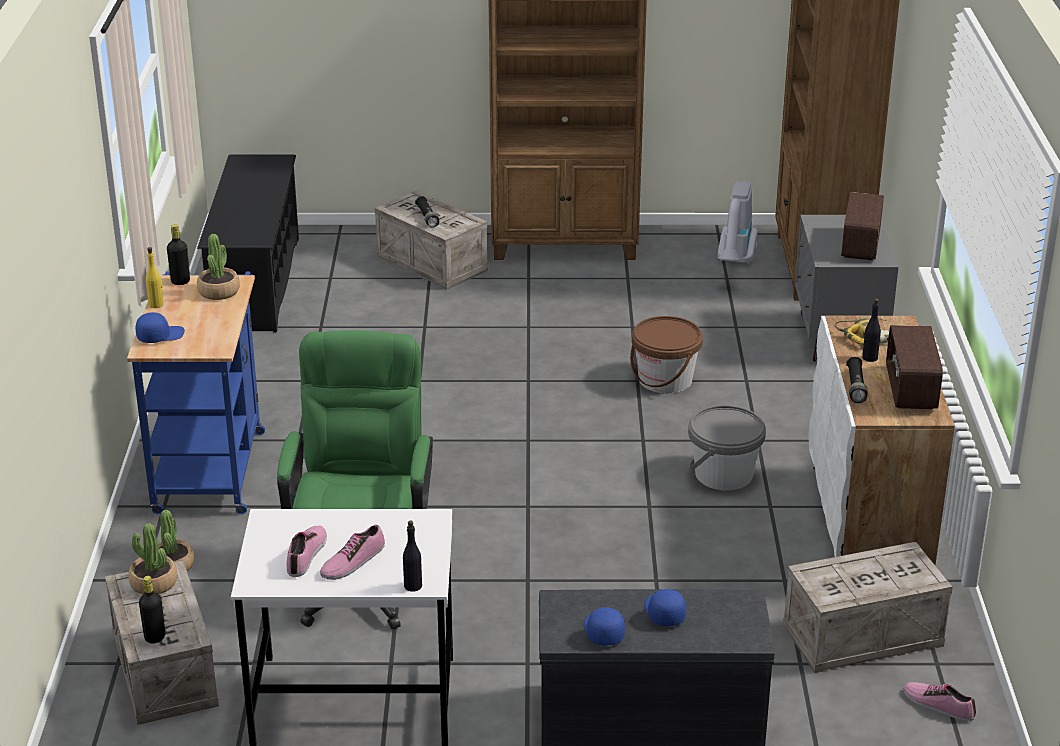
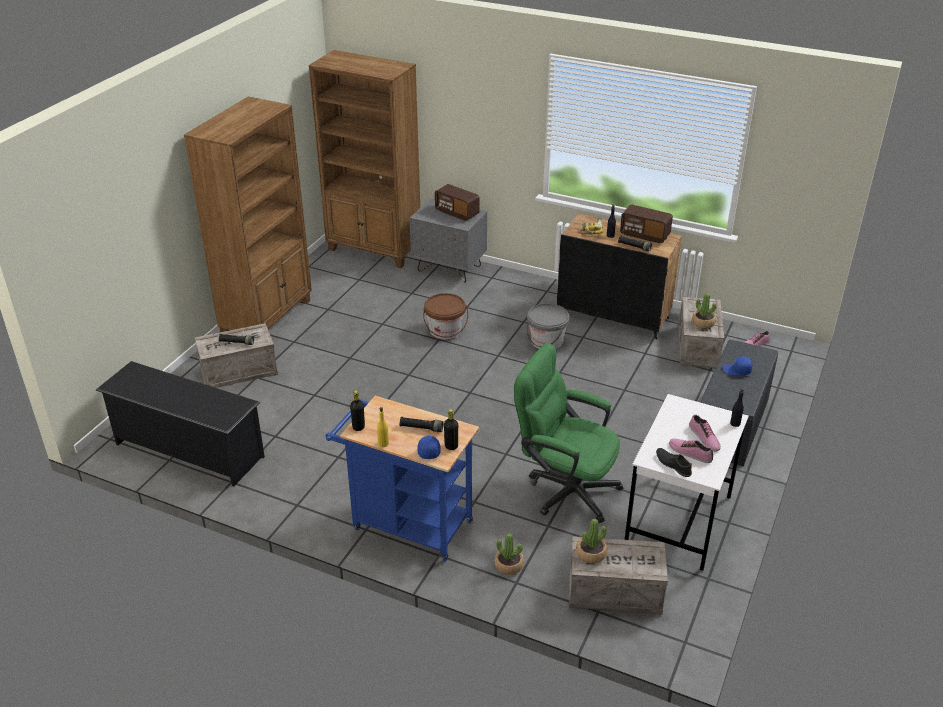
camera: 65 degrees left, 5 degrees up
black bottle [139,576,165,644] -> black bottle moved to [444,409,458,450]
potted plant [197,234,240,300] -> potted plant moved to [692,293,717,329]
blue cap [584,607,625,645] -> none
vacuum cleaner [718,181,758,264] -> none
white cabinet [808,316,955,565] -> black cabinet [557,214,682,340]
none -> black flashlight [399,417,444,432]
none -> black shoe [656,448,692,477]

